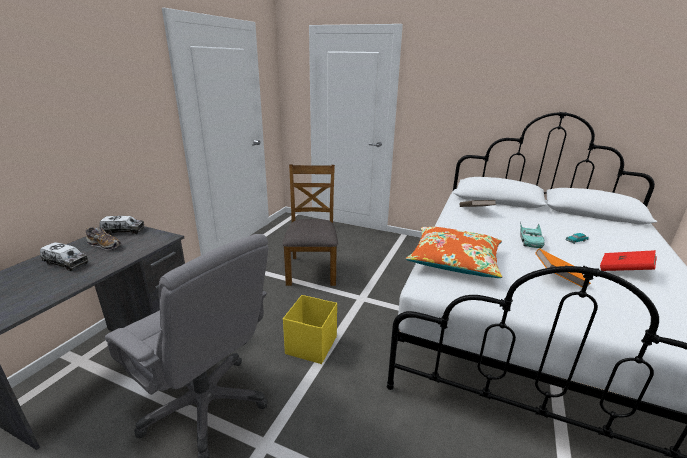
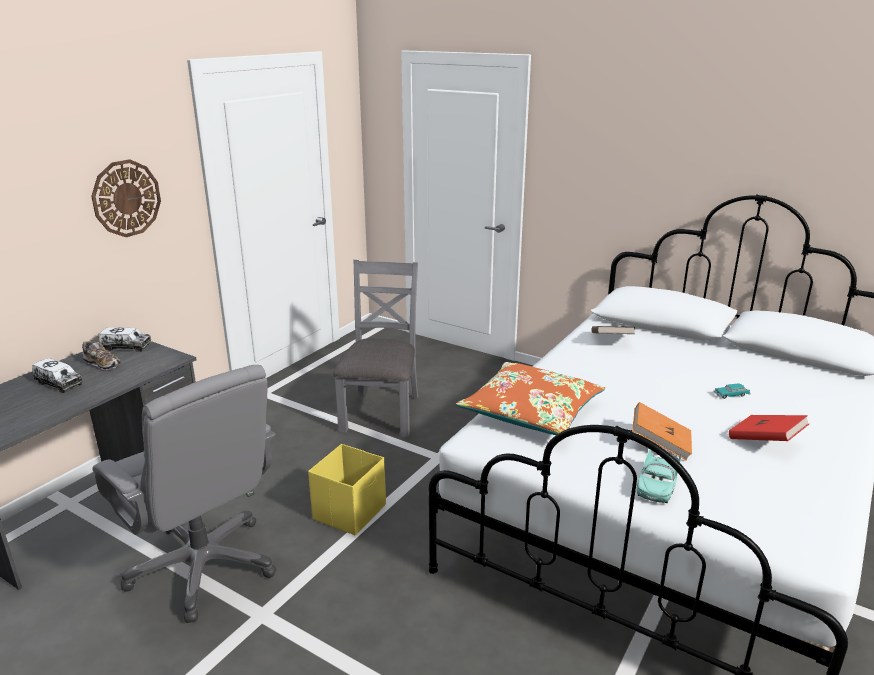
camera: 10 degrees right, 0 degrees up
brown chair [282,164,338,286] -> grey chair [333,260,418,437]
turquoise toy car [520,221,545,248] -> turquoise toy car moved to [636,449,682,503]
none -> wall clock [91,159,161,237]

